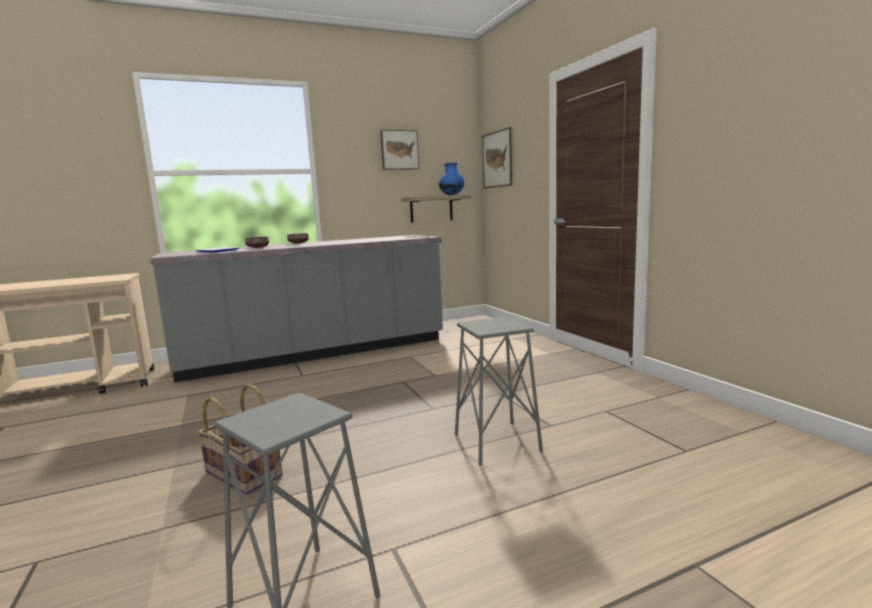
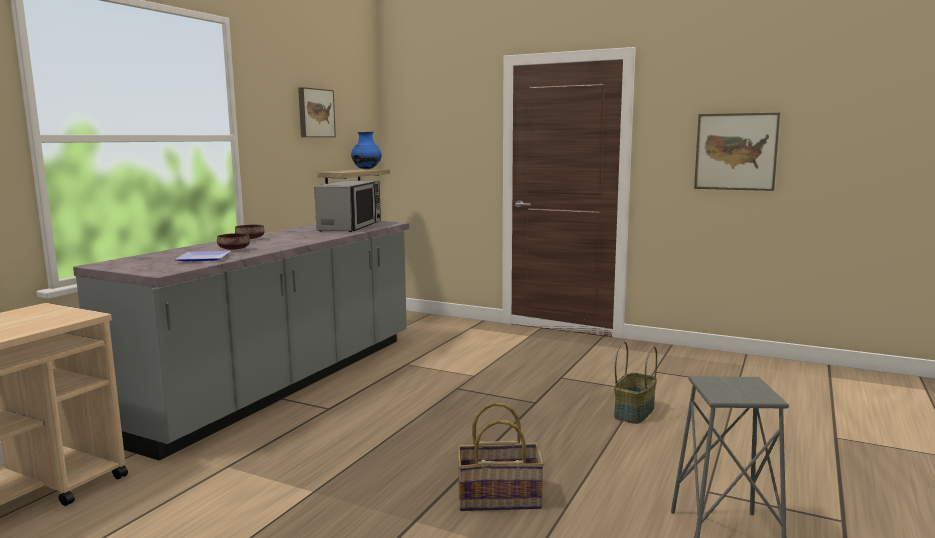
camera: 40 degrees left, 0 degrees up
grey stool [455,317,543,466] -> basket [614,341,657,424]
picture [482,127,512,189] -> picture moved to [694,113,780,191]
none -> microwave [314,181,381,232]

